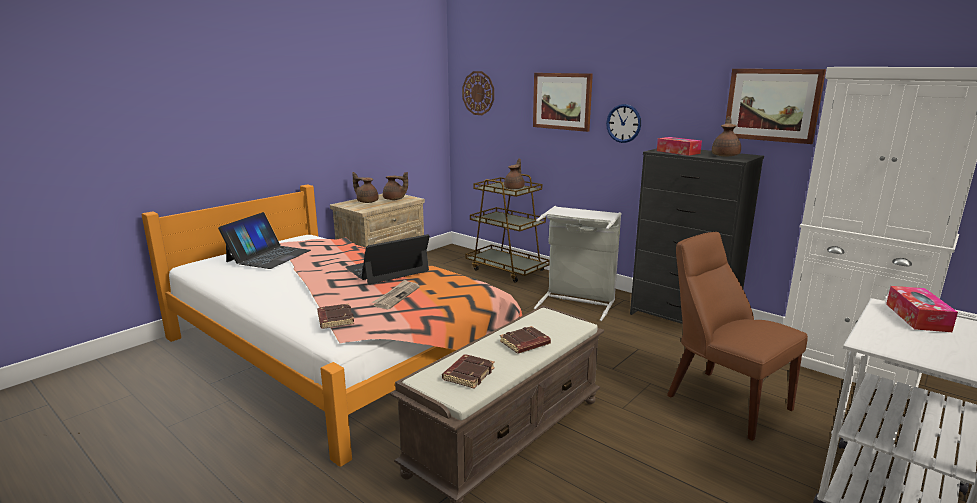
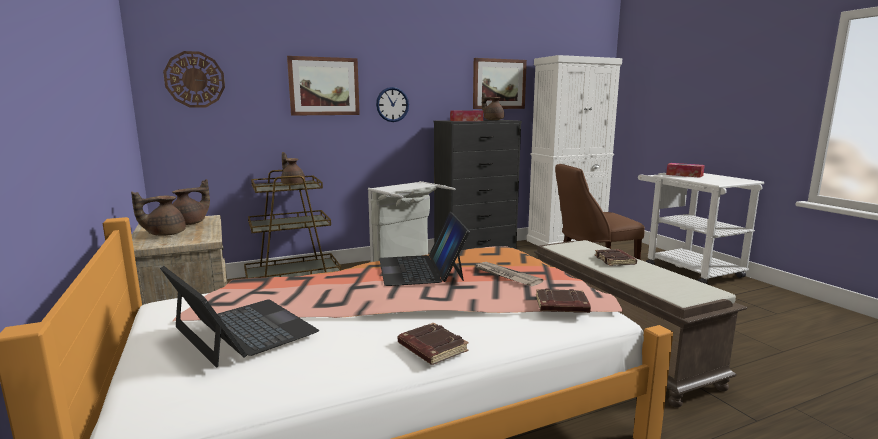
camera: 65 degrees left, 5 degrees down
brown book [442,354,495,389] -> brown book moved to [398,323,468,365]

